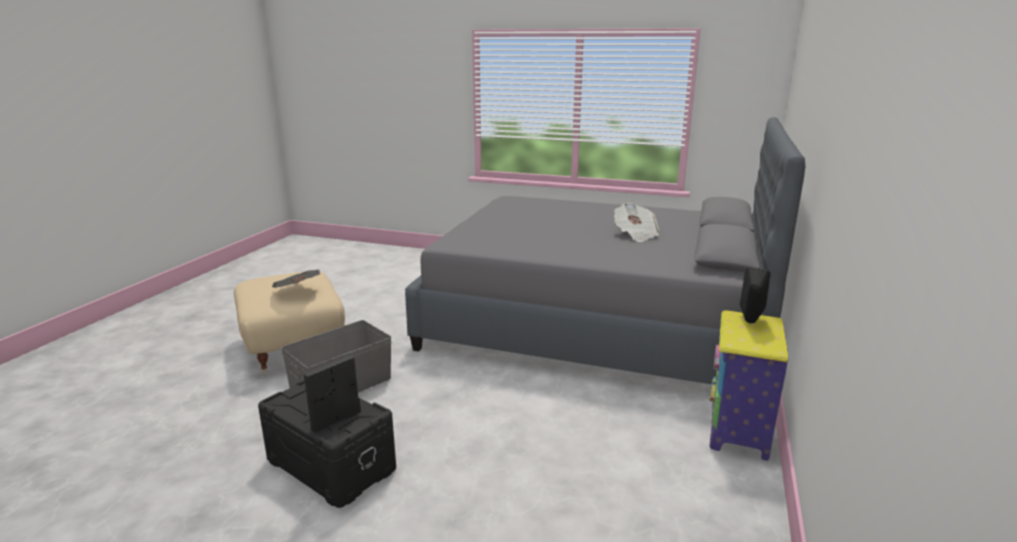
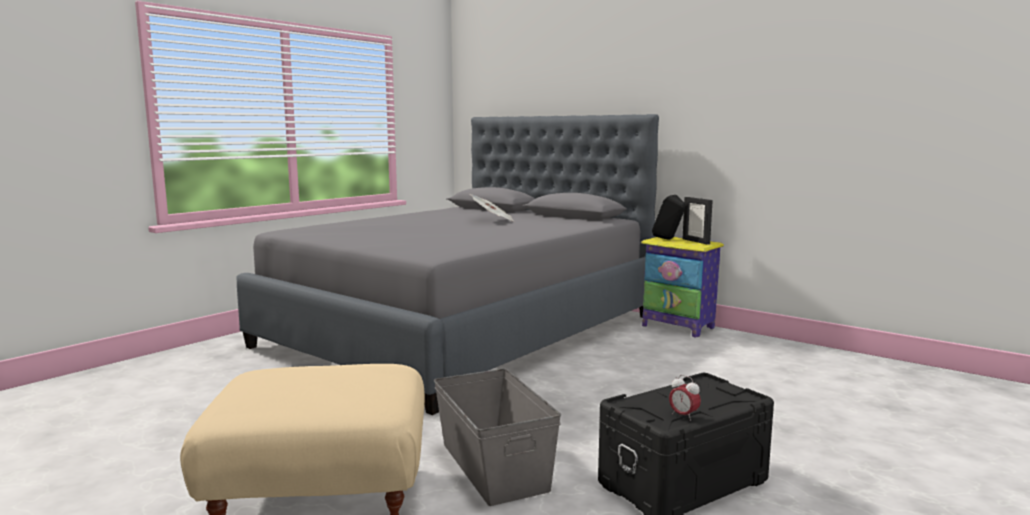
camera: 70 degrees left, 10 degrees down
newspaper [272,270,320,288] -> none
picture frame [304,355,361,433] -> picture frame moved to [683,197,713,244]
none -> alarm clock [669,375,701,421]

